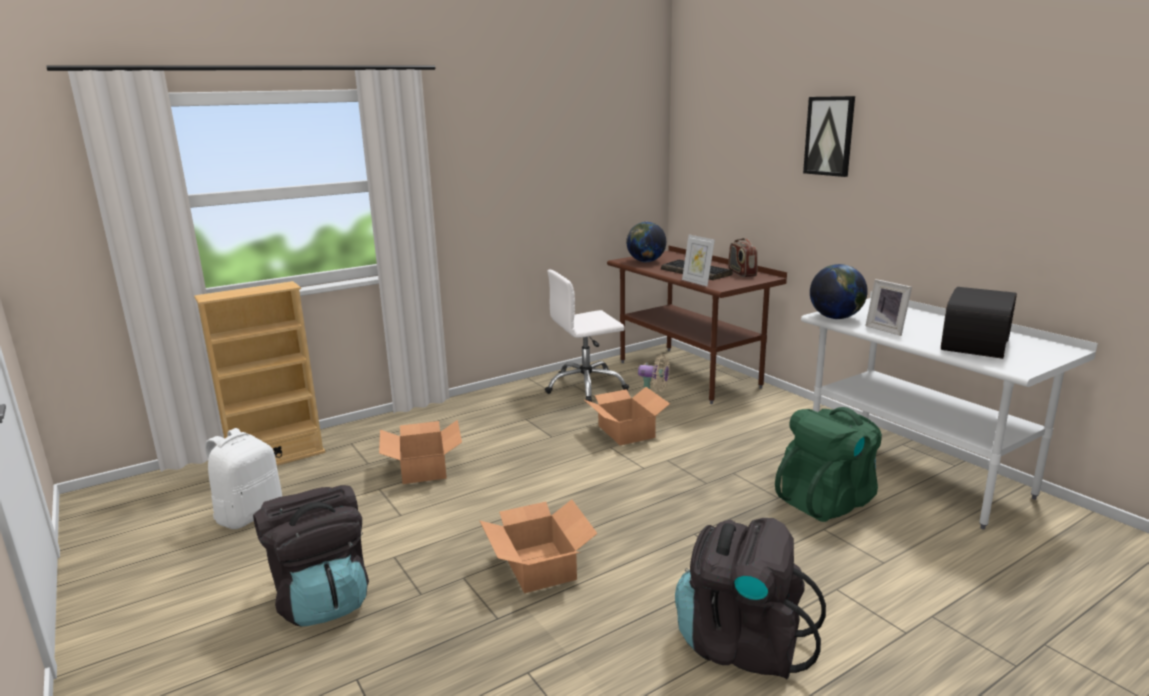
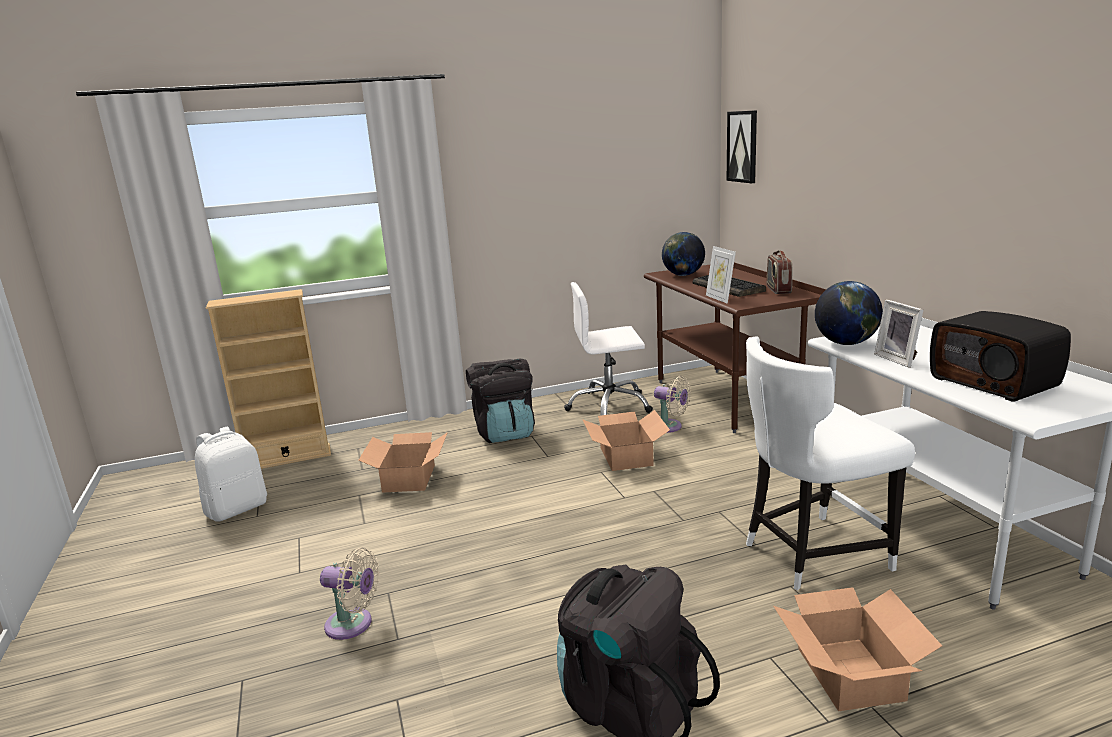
camera: 15 degrees right, 0 degrees up
black backpack [253,485,369,627] -> black backpack moved to [466,358,535,443]
cardboard box [480,499,598,593] -> cardboard box moved to [773,587,942,711]
green backpack [775,407,882,522] -> white chair [746,336,915,590]
picture [803,96,855,177] -> picture moved to [727,110,757,183]
radio [941,287,1017,359] -> radio turned 105 degrees clockwise [930,311,1071,402]
none -> beige fan [320,548,379,640]

